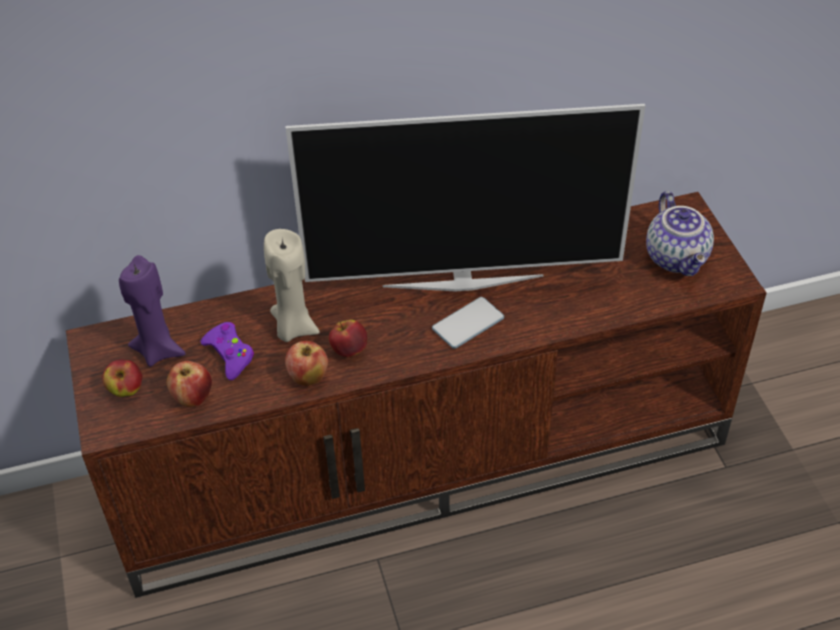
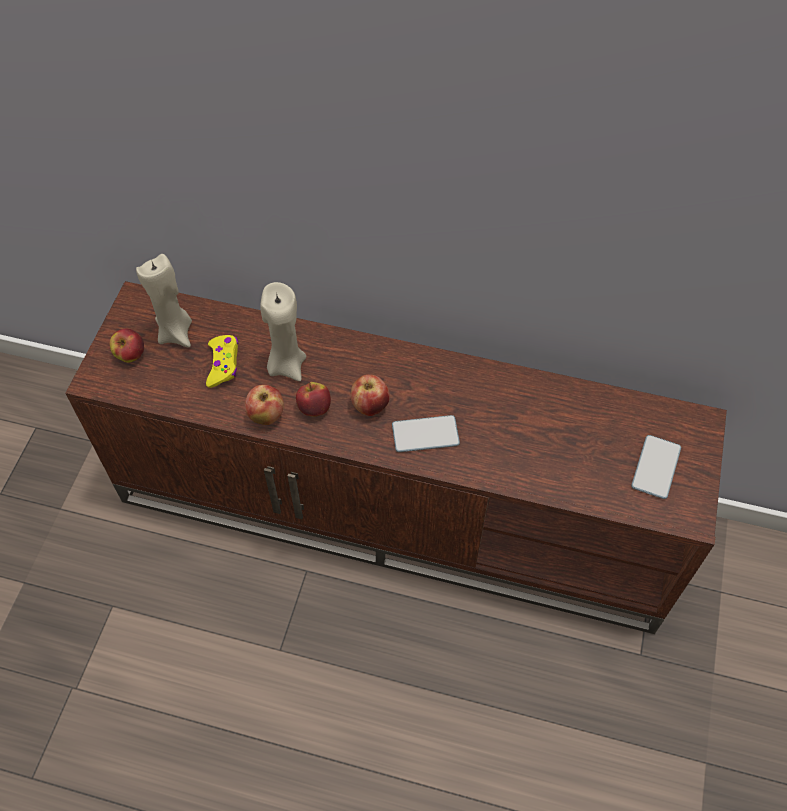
camera: 30 degrees right, 10 degrees up
purple candle [119,255,186,367] -> beige candle [136,254,192,348]
apple [167,361,212,407] -> apple moved to [351,374,390,416]
purple game controller [200,322,254,380] -> yellow game controller [206,335,238,388]
television [286,104,645,291] -> none
teapot [646,191,714,276] -> phone [631,435,681,499]

